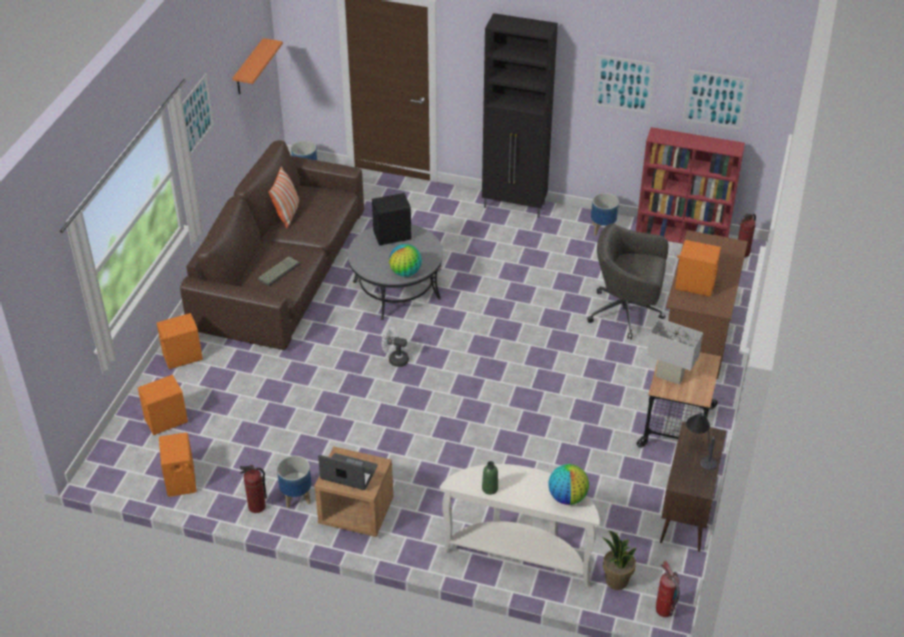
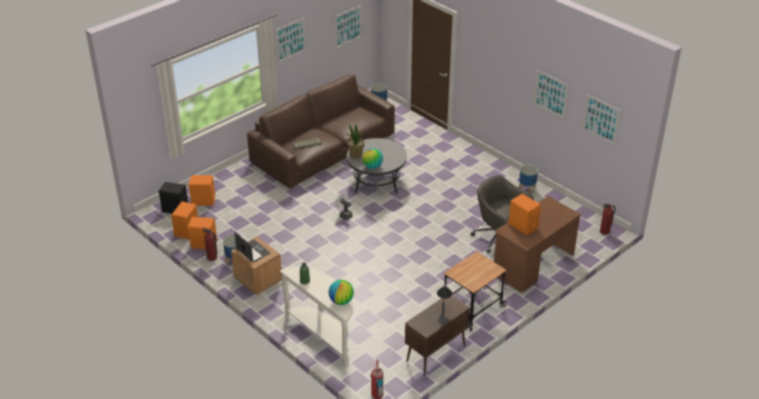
camera: 30 degrees right, 5 degrees down
orange speaker [156,313,203,369] -> orange speaker moved to [187,217,217,250]
orange shelf [233,38,283,94] -> picture [334,5,362,48]
pillow [269,166,299,228] -> none
black speaker [372,193,412,245] -> black speaker moved to [158,182,188,214]
black cabinet [482,13,558,218] -> none
potted plant [602,531,637,590] -> potted plant moved to [346,123,364,159]
red bookcase [636,127,745,244] -> none
white table lamp [647,318,703,385] -> none

